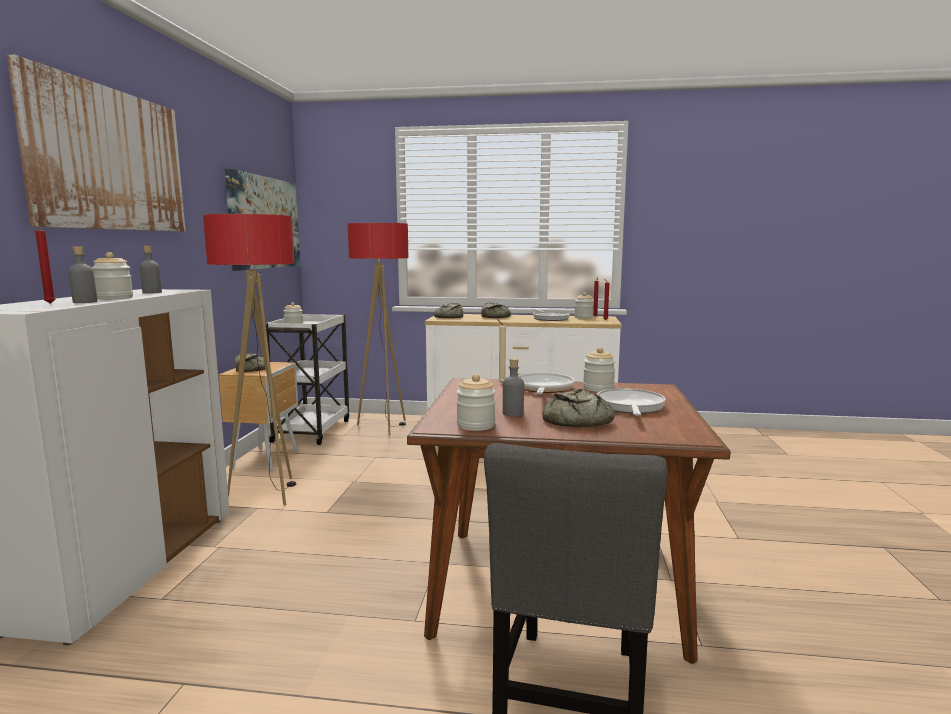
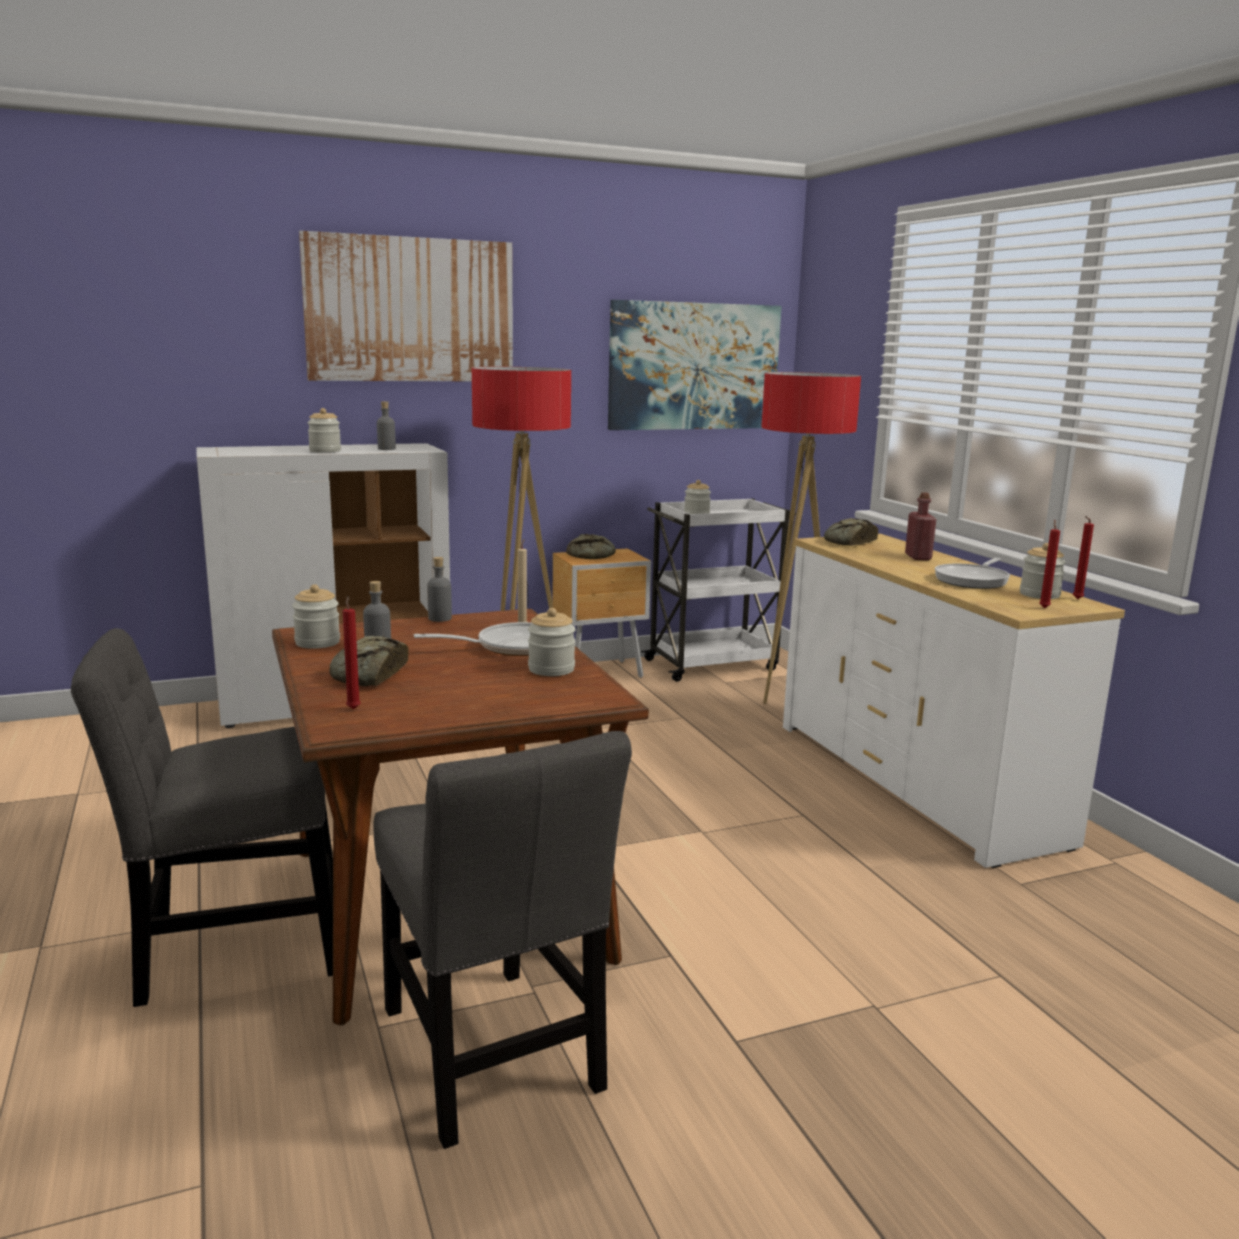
camera: 60 degrees right, 5 degrees up
red candle [33,223,55,304] -> red candle moved to [343,596,361,709]
grey bottle [68,246,97,303] -> grey bottle moved to [427,557,452,622]
bread [481,303,511,318] -> red bottle [905,492,936,560]
frying pan [597,388,665,415] -> none
none -> grey chair [373,731,632,1149]

